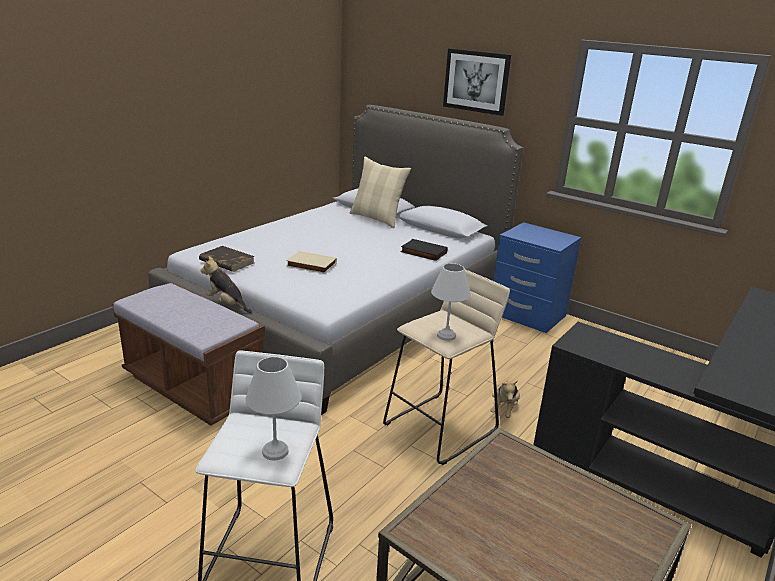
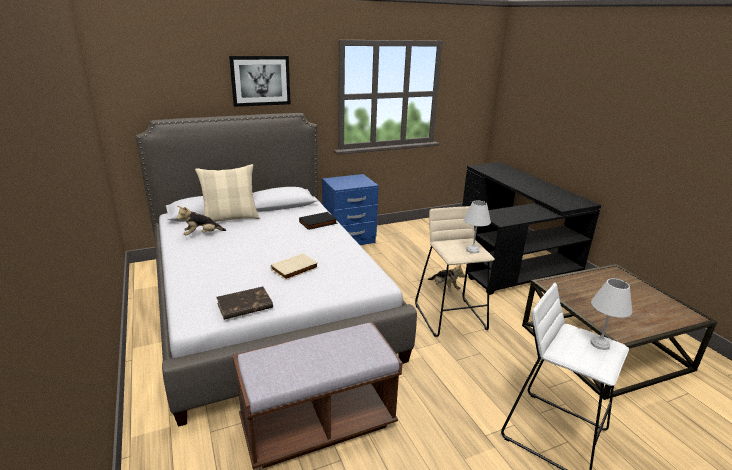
camera: 60 degrees left, 0 degrees up
plush toy [200,256,252,313] -> plush toy moved to [176,206,226,235]

